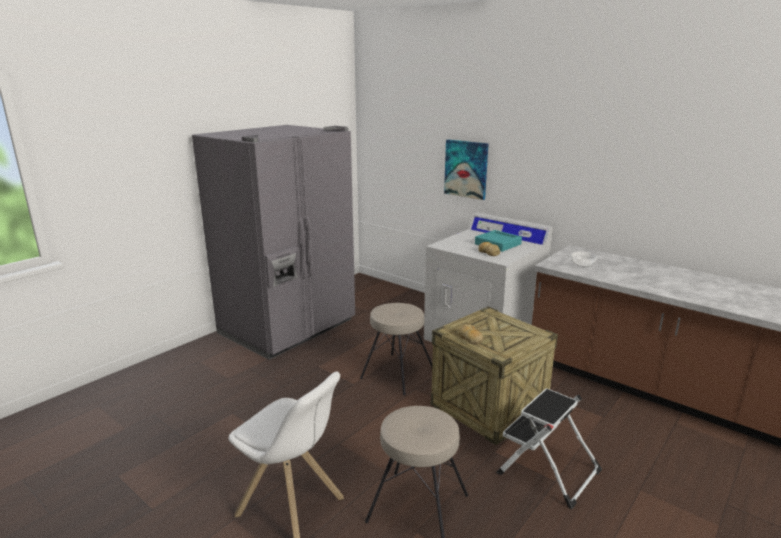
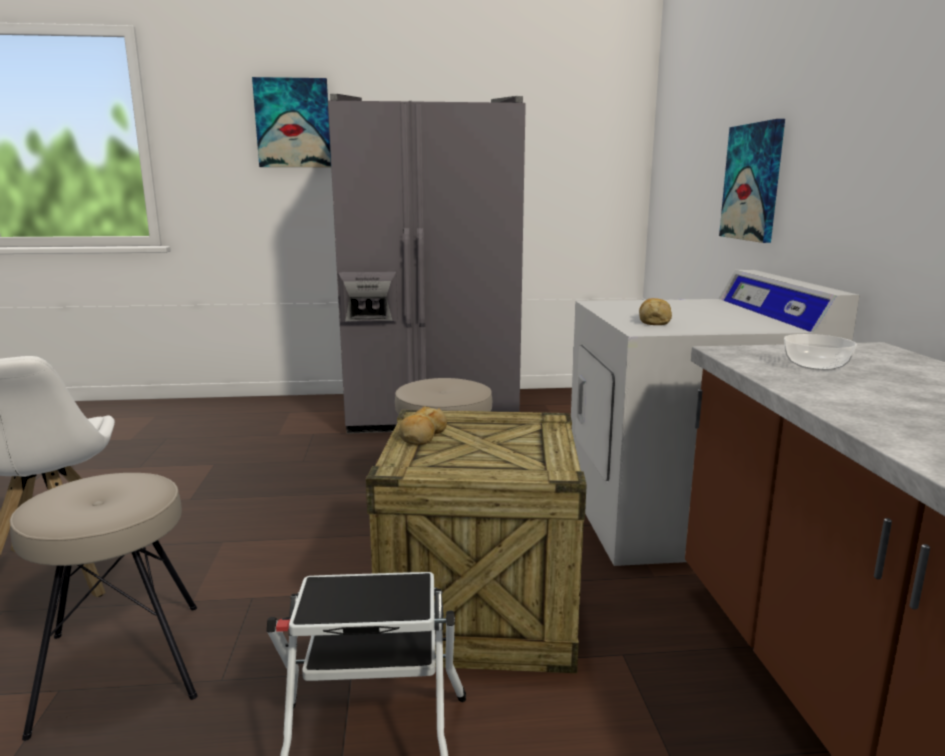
camera: 45 degrees right, 5 degrees down
turquoise tray [475,230,522,252] -> none
none -> picture [252,77,331,167]

